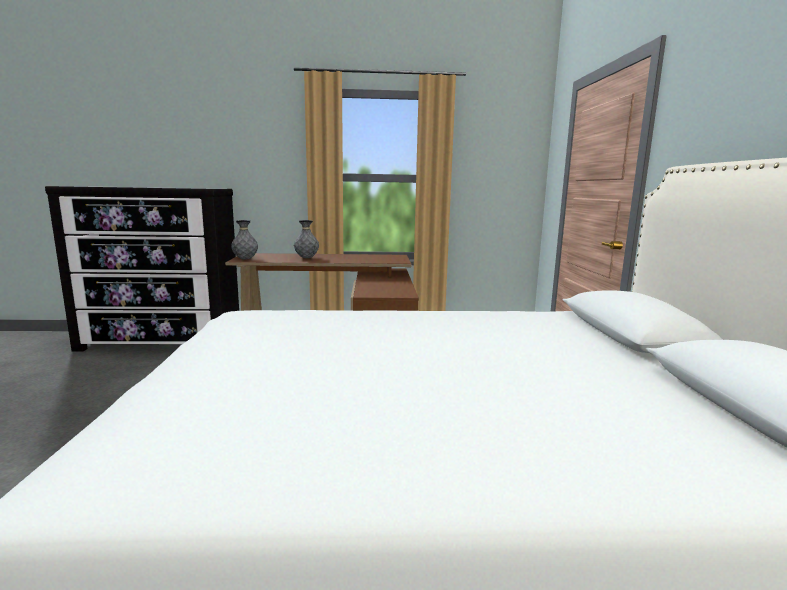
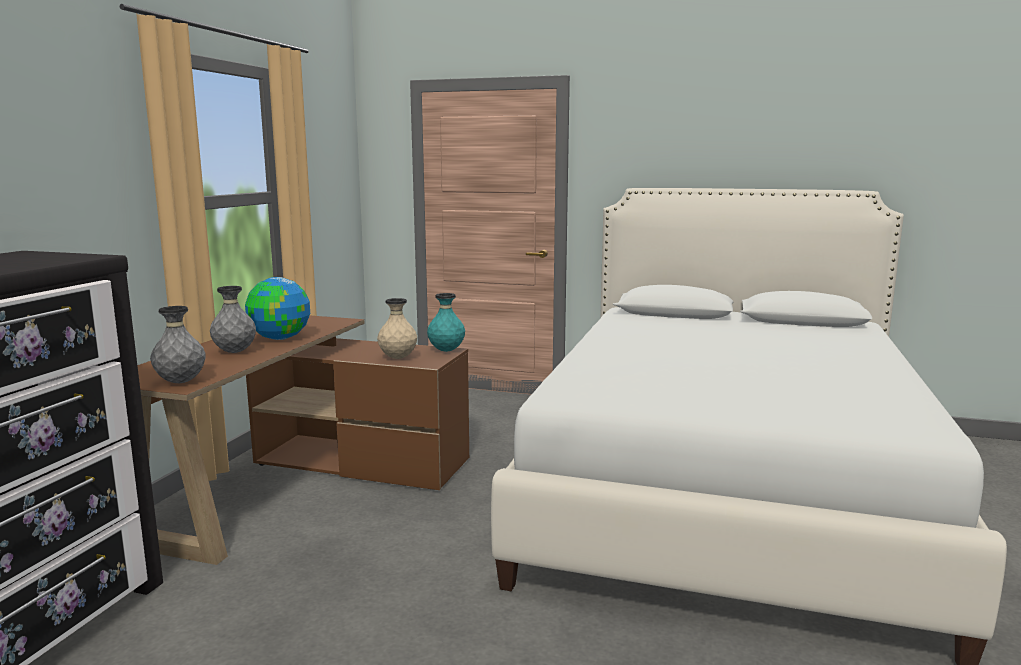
camera: 70 degrees left, 0 degrees up
none -> globe [245,277,310,340]
none -> beige vase [377,298,417,359]
none -> turquoise vase [427,293,465,352]

